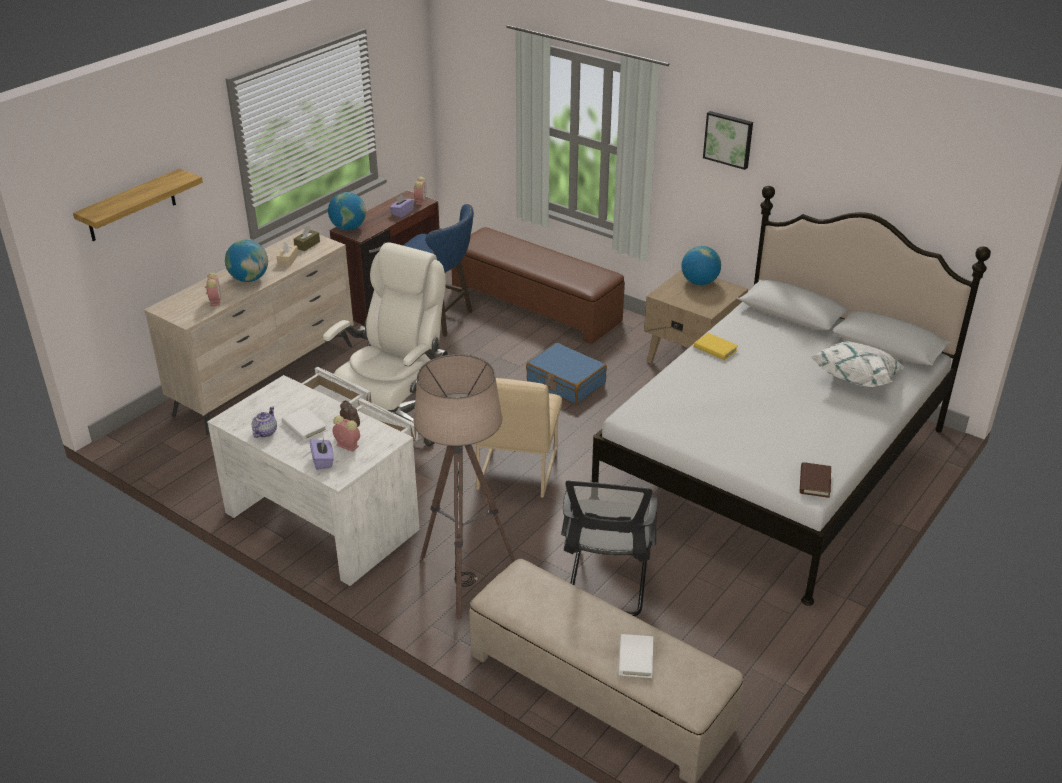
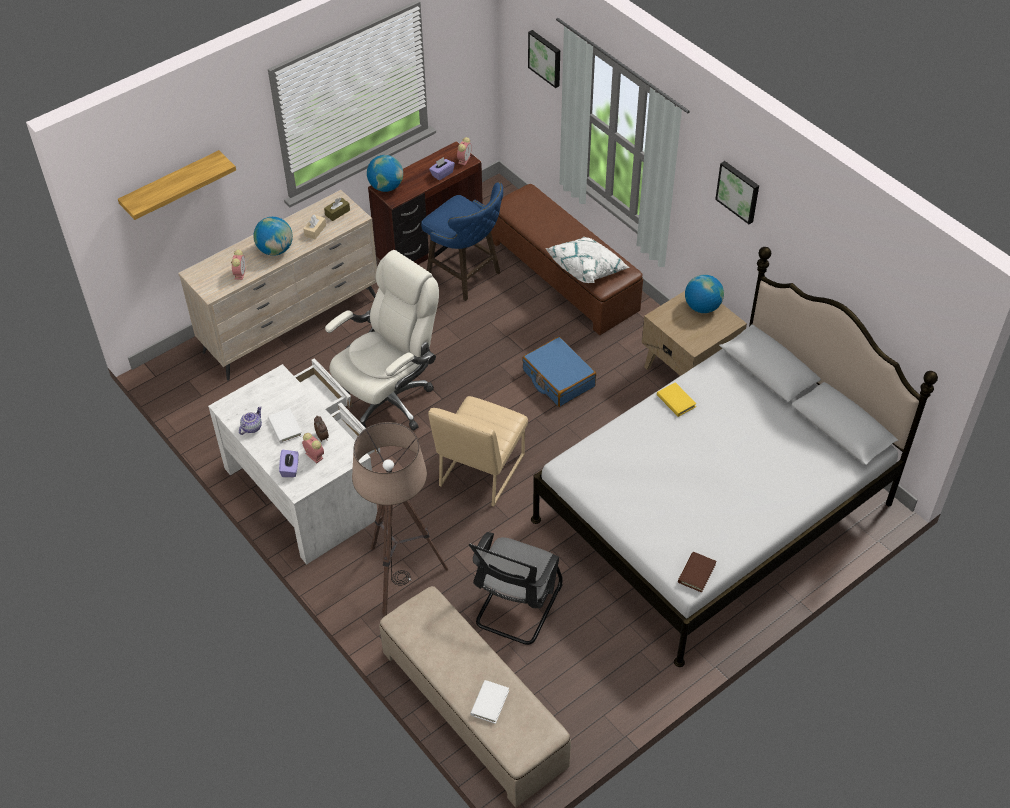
camera: 15 degrees right, 15 degrees up
white pillow [811,342,906,387] -> white pillow moved to [546,237,630,283]
none -> picture [528,30,560,88]

